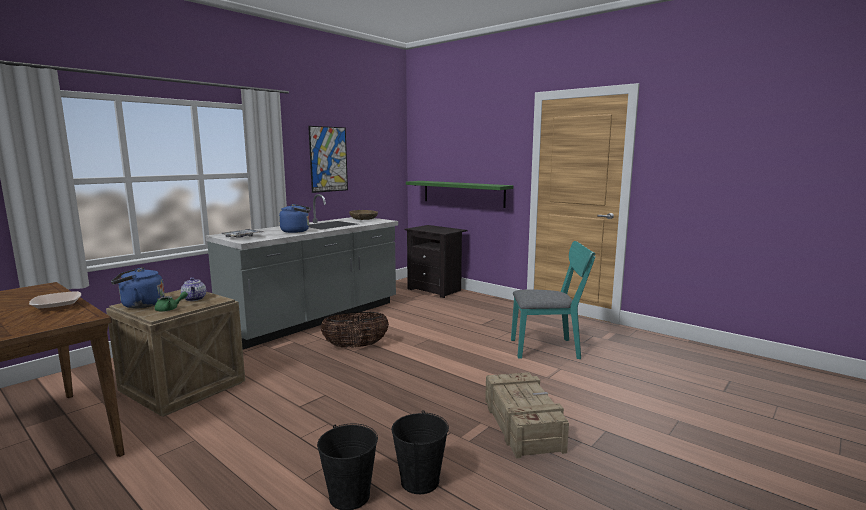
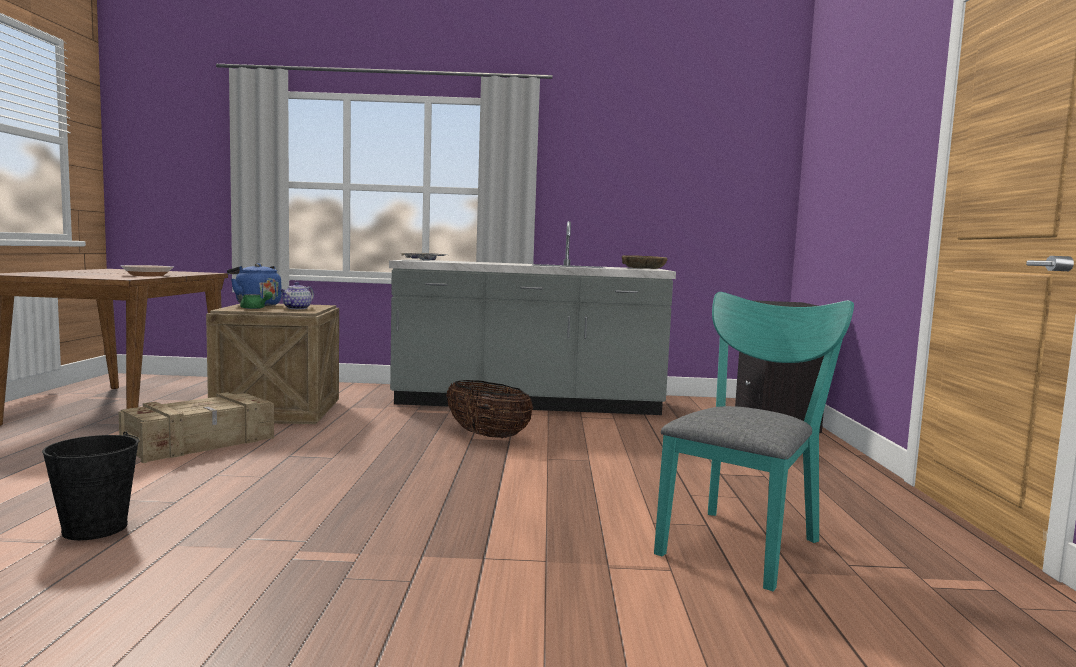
camera: 50 degrees right, 5 degrees down
blue kettle [279,204,311,233] -> none
picture [308,126,348,193] -> none
black bucket [392,410,449,494] -> none
green shelf [406,181,513,208] -> none
crate [485,372,569,458] -> crate moved to [119,392,274,463]
turquoise chair [511,241,596,359] -> turquoise chair turned 105 degrees counterclockwise [654,292,854,591]

